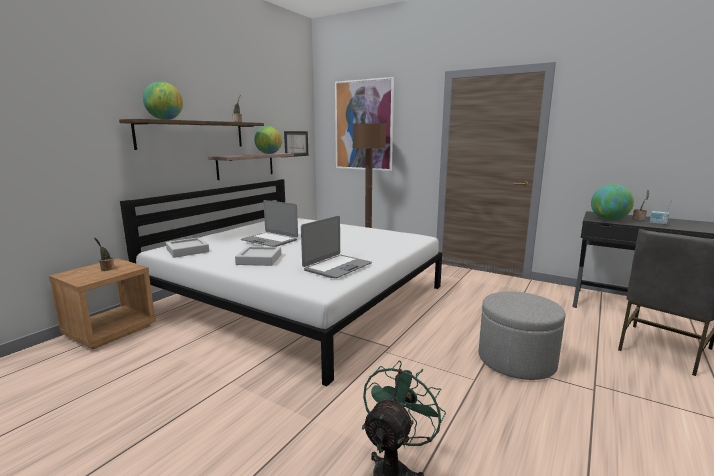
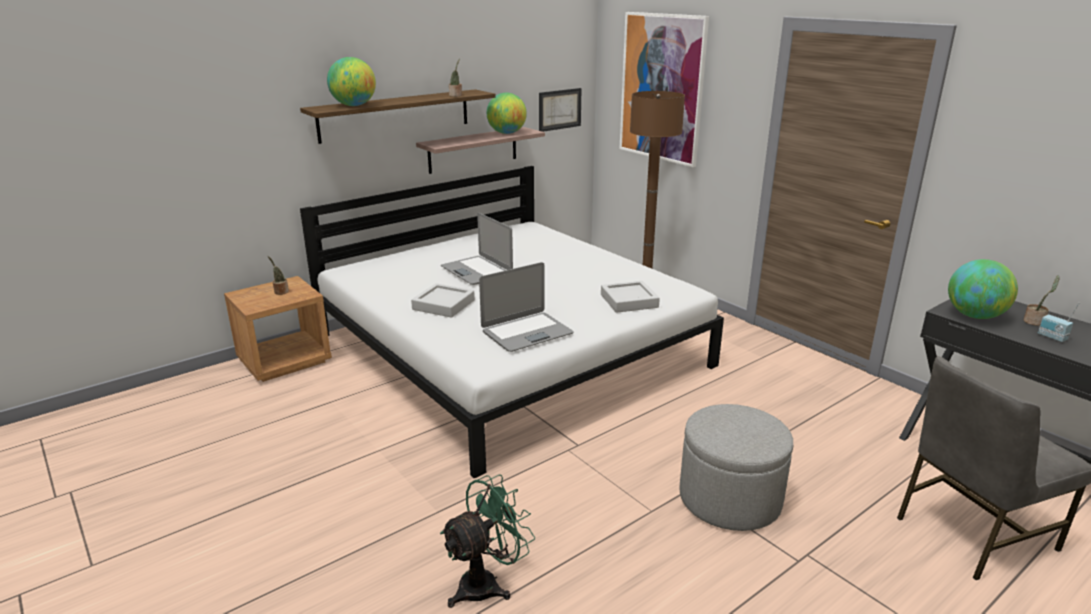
camera: 20 degrees right, 10 degrees up
grey tray [166,237,209,258] -> grey tray moved to [601,281,660,313]

